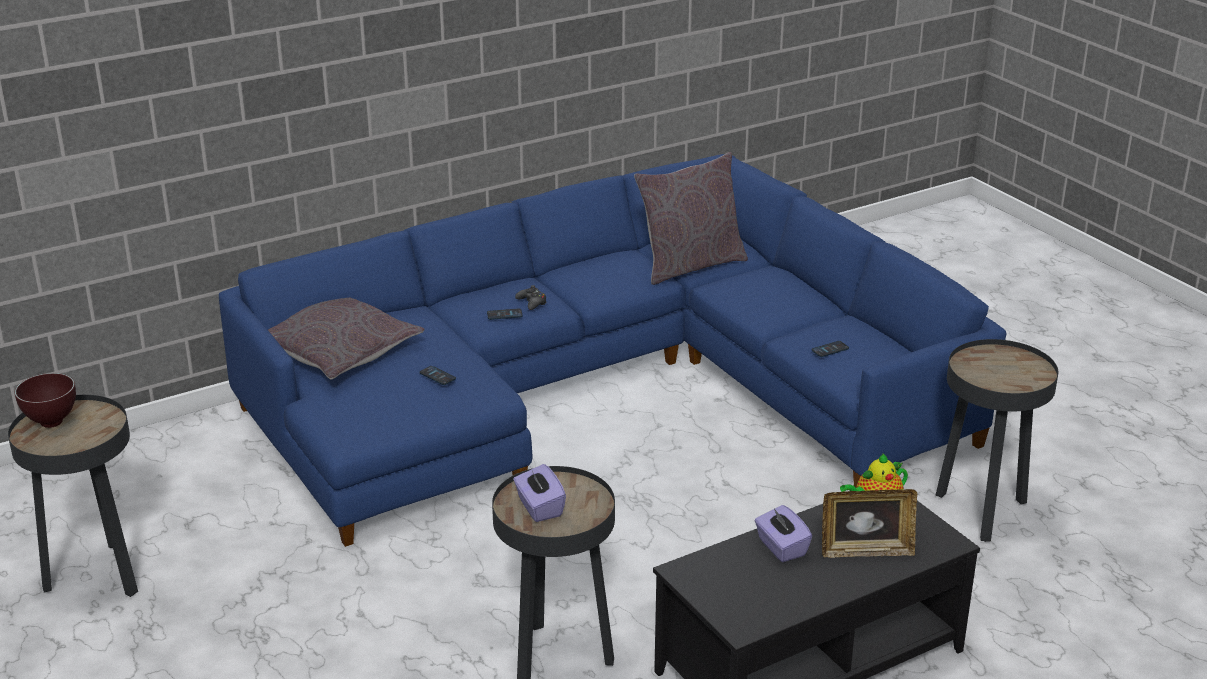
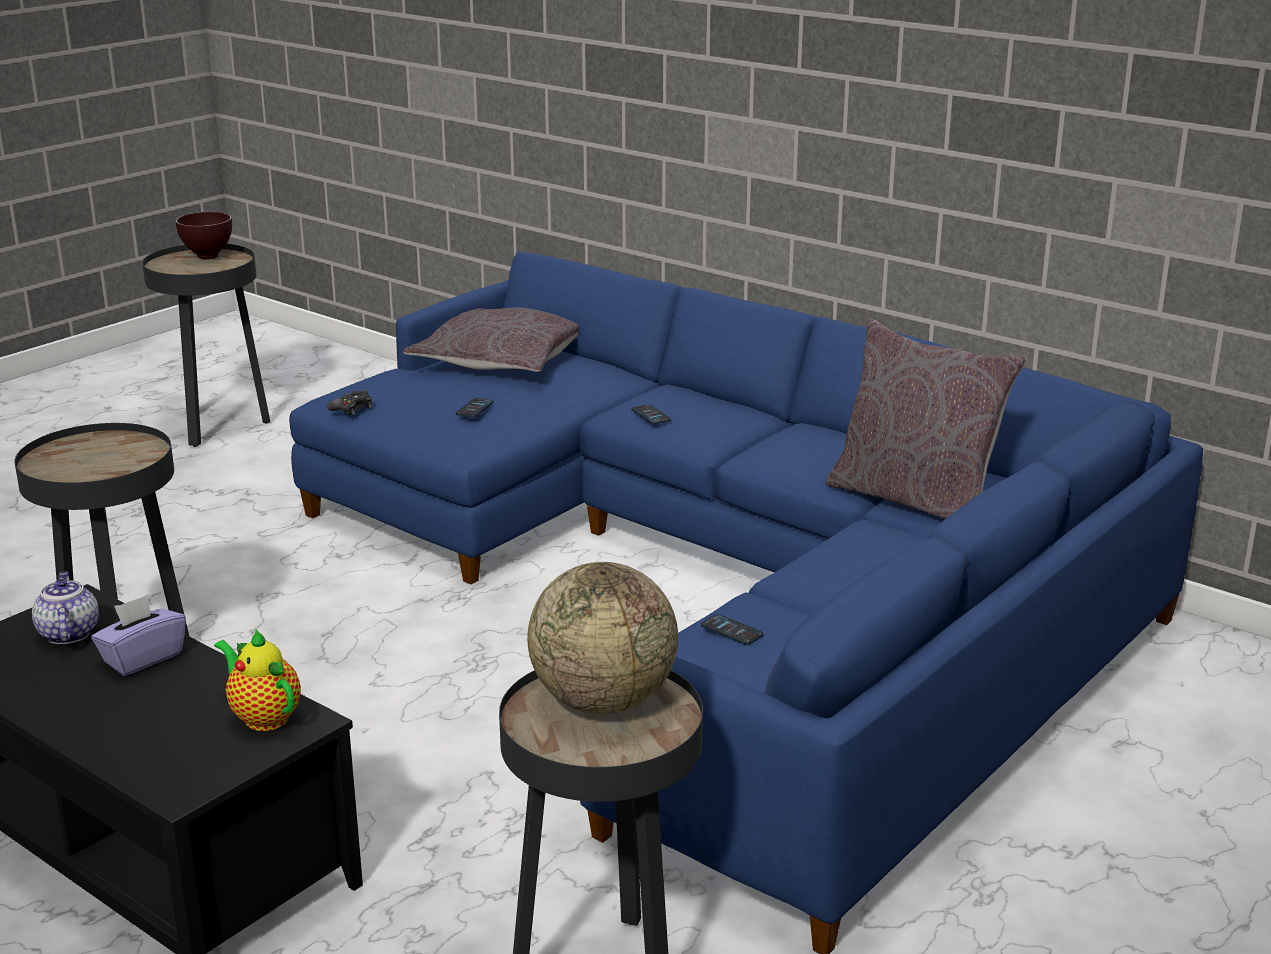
camera: 70 degrees right, 5 degrees down
purple tissue box [513,464,566,522] -> none
black game controller [515,285,547,310] -> black game controller moved to [327,390,372,415]
picture frame [822,489,917,558] -> none
none -> teapot [32,572,99,644]
none -> globe [527,562,678,714]

